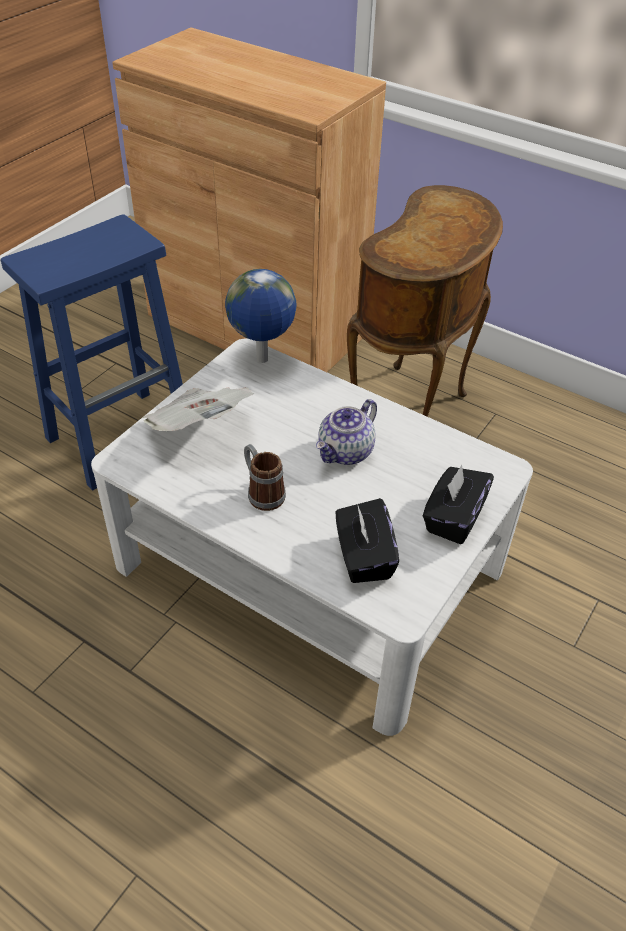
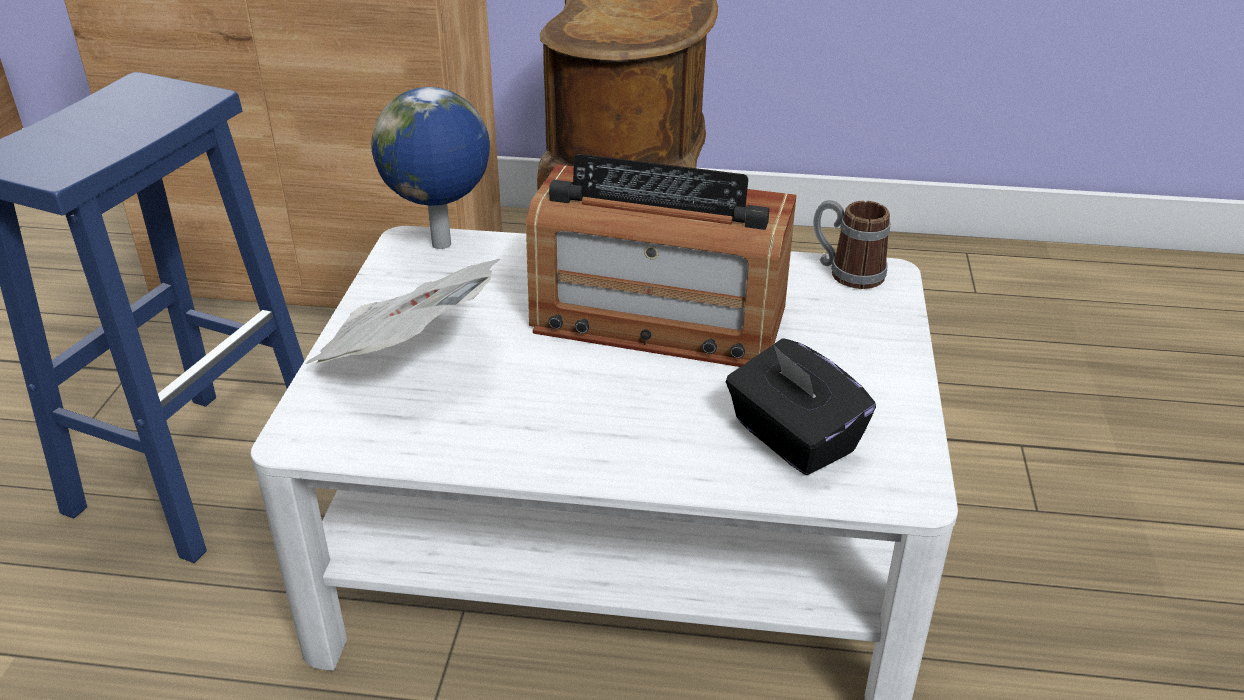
camera: 25 degrees left, 10 degrees down
mug [244,444,286,511] -> mug moved to [813,200,890,289]
teapot [316,399,377,465] -> radio [526,154,796,367]
black tissue box [423,465,494,544] -> none

